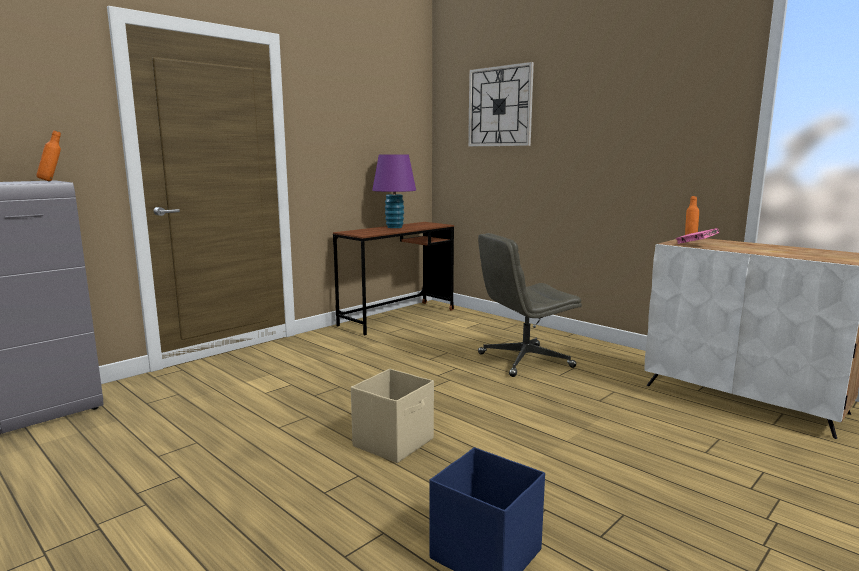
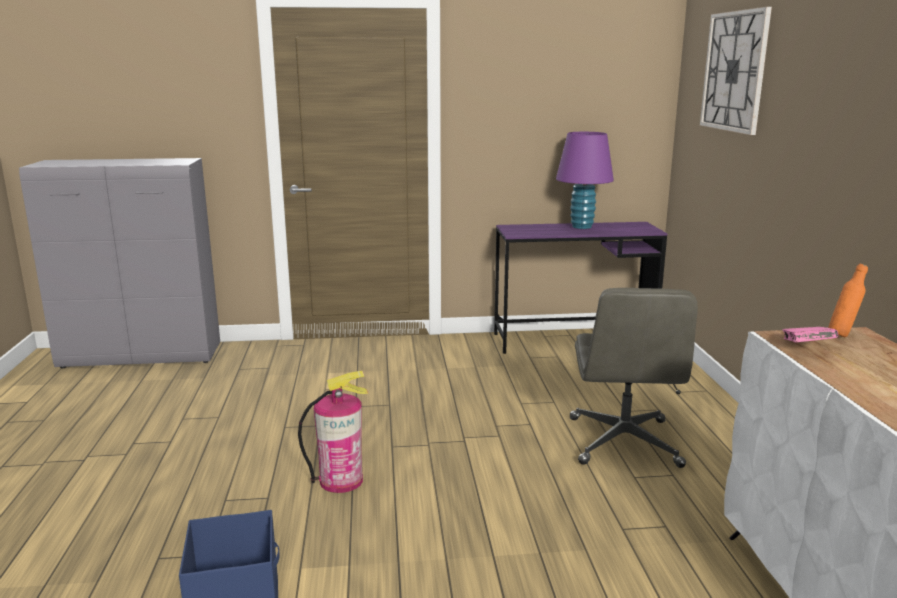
camera: 40 degrees right, 5 degrees up
orange bottle [36,130,61,182] -> none
brown desk [333,222,454,335] -> purple desk [494,222,667,354]
beige storage box [351,369,434,463] -> fire extinguisher [298,371,368,493]
grey office chair [478,233,582,377] -> grey office chair turned 105 degrees counterclockwise [570,288,698,468]

